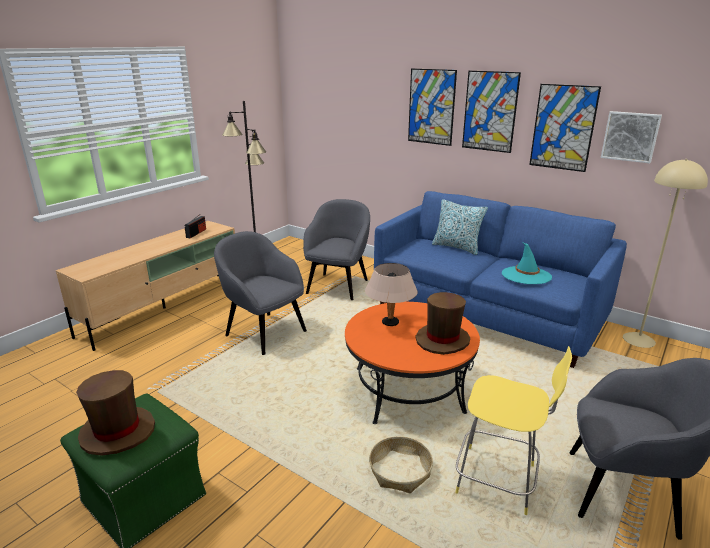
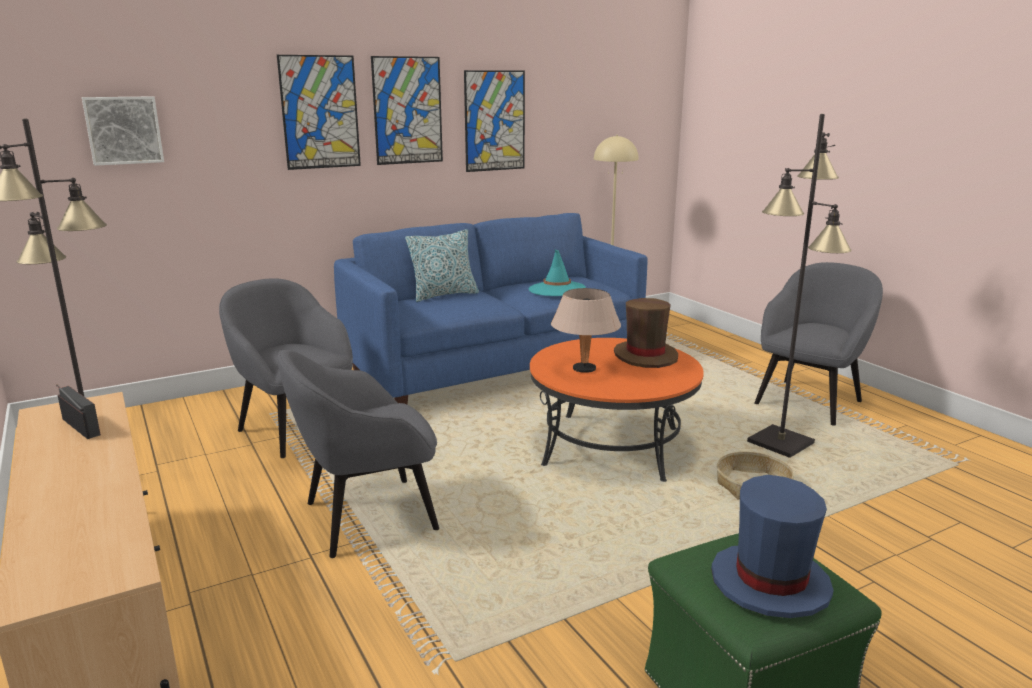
camera: 65 degrees left, 5 degrees down
brown hat [76,370,155,456] -> blue hat [711,475,834,618]
yellow stool [455,346,572,515] -> black floor lamp [747,114,851,458]
picture [601,111,662,163] -> picture moved to [82,96,164,166]

